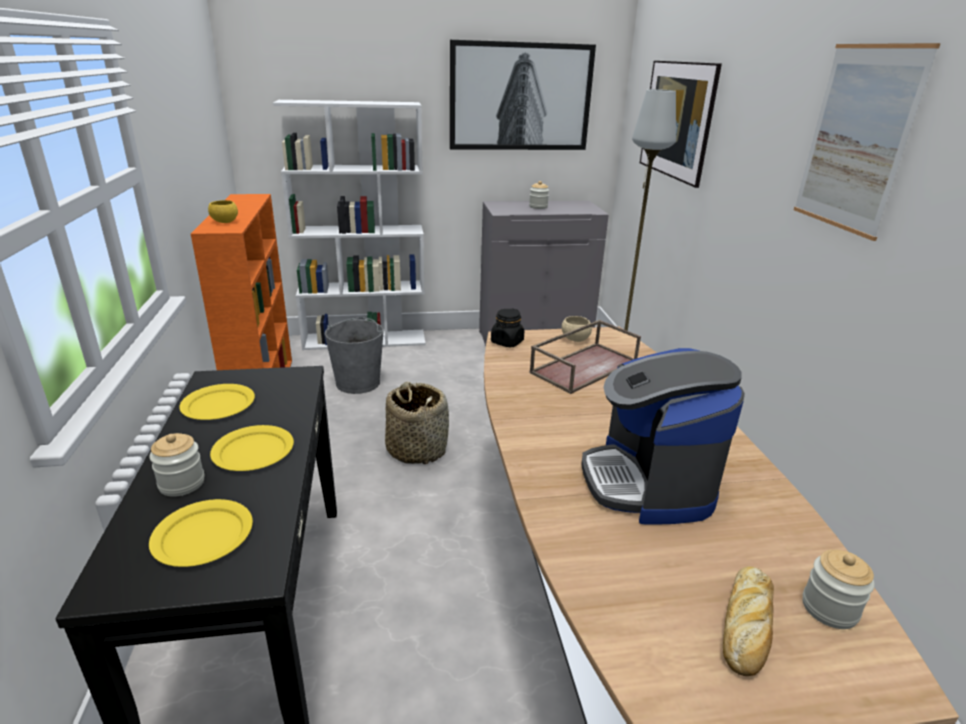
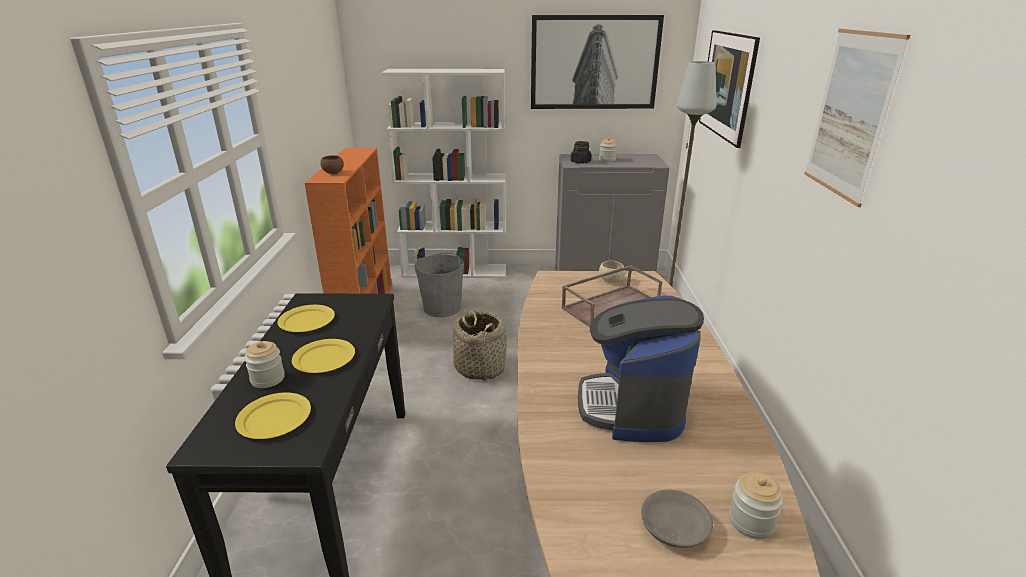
camera: 10 degrees right, 0 degrees up
yellow bowl [208,200,238,223] -> brown bowl [320,155,344,174]
black jar [491,308,524,347] -> black jar moved to [571,141,591,164]
bread [723,566,774,676] -> grey bowl [641,490,713,548]

